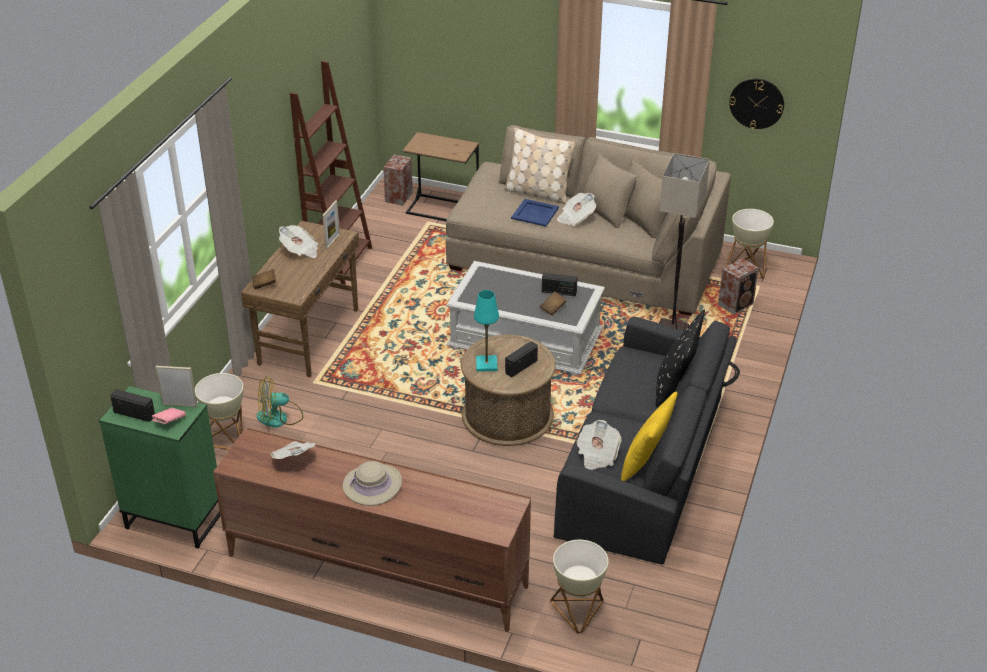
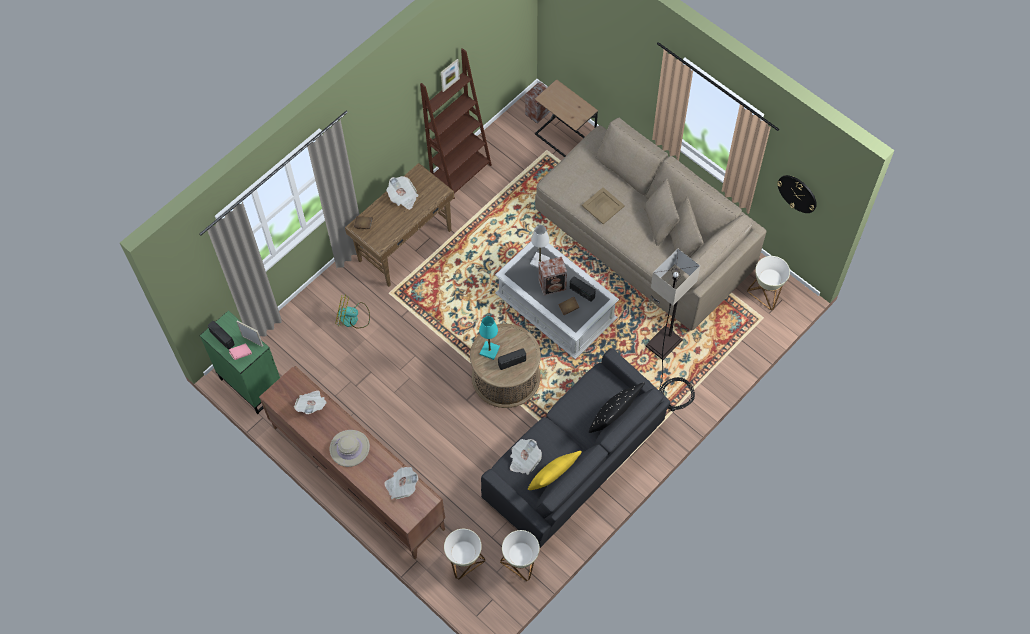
camera: 25 degrees right, 25 degrees up
planter [195,373,244,450] -> planter moved to [500,530,540,581]
picture frame [323,200,340,249] -> picture frame moved to [441,59,460,92]
beige pillow [504,128,575,204] -> none
blue tray [511,199,559,227] -> beige tray [582,187,625,224]
newspaper [557,193,596,226] -> newspaper moved to [384,467,419,499]
speaker [718,258,759,315] -> speaker moved to [538,257,567,296]
none -> white table lamp [530,225,550,268]

